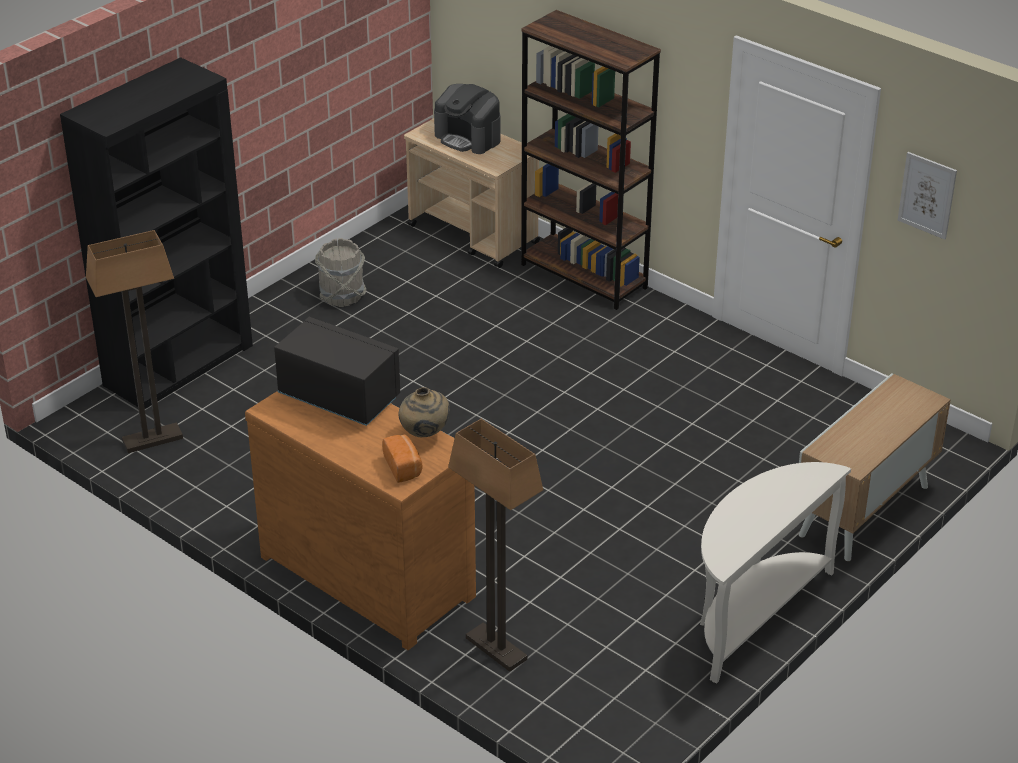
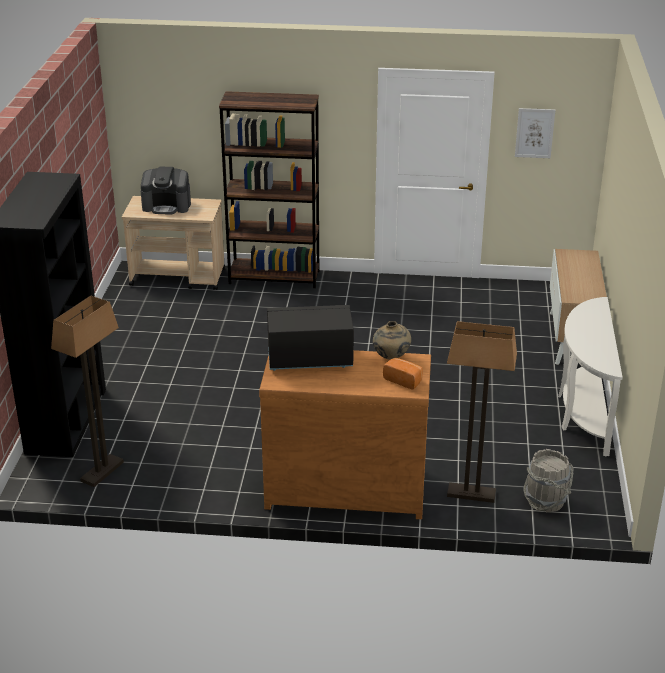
camera: 35 degrees left, 5 degrees down
grey bucket [315,238,366,307] -> grey bucket moved to [523,449,574,512]

